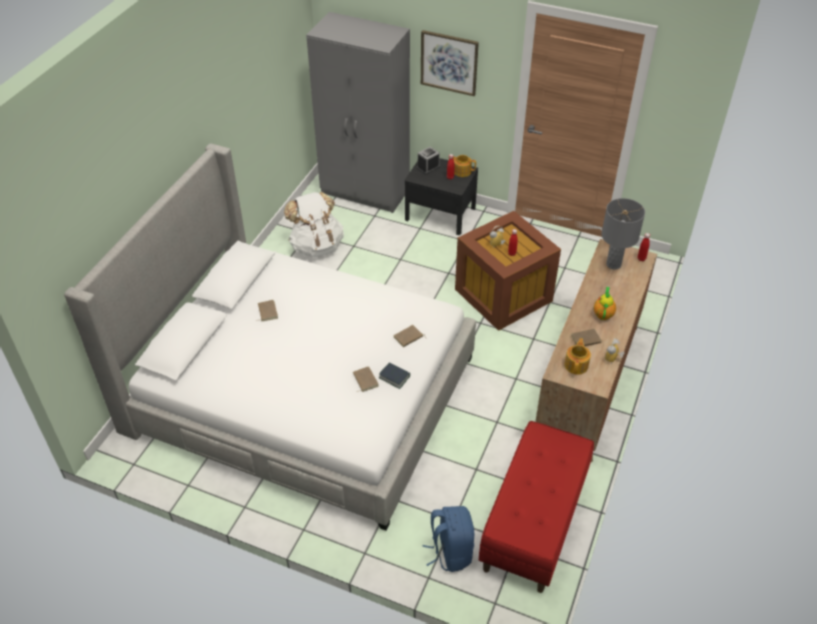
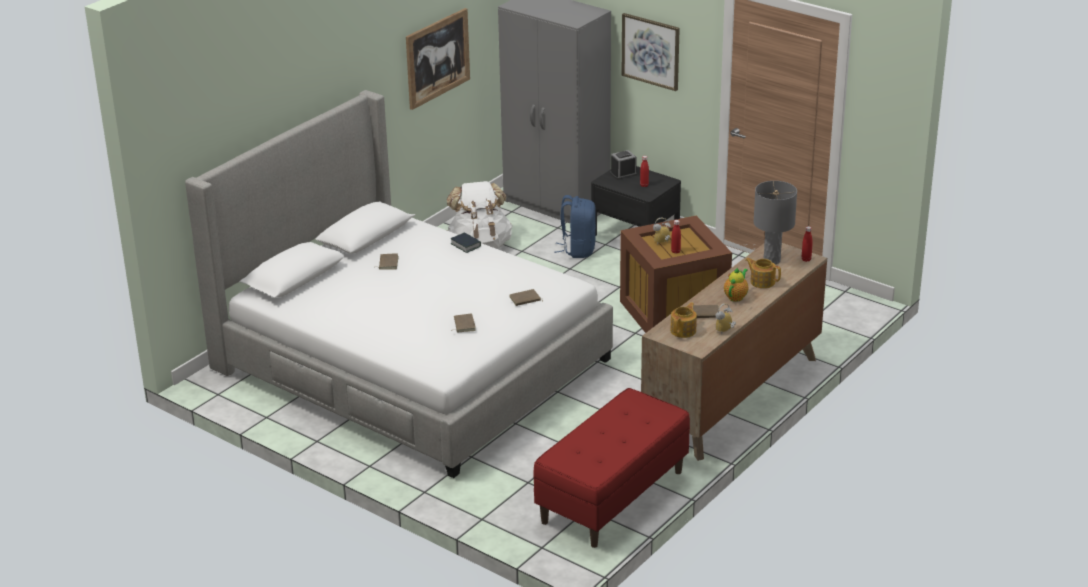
camera: 15 degrees right, 15 degrees down
book [379,362,410,389] -> book moved to [451,232,481,253]
blue backpack [422,506,474,572] -> blue backpack moved to [554,195,596,258]
teapot [453,155,476,177] -> teapot moved to [745,258,781,288]
none -> picture [406,8,470,110]

